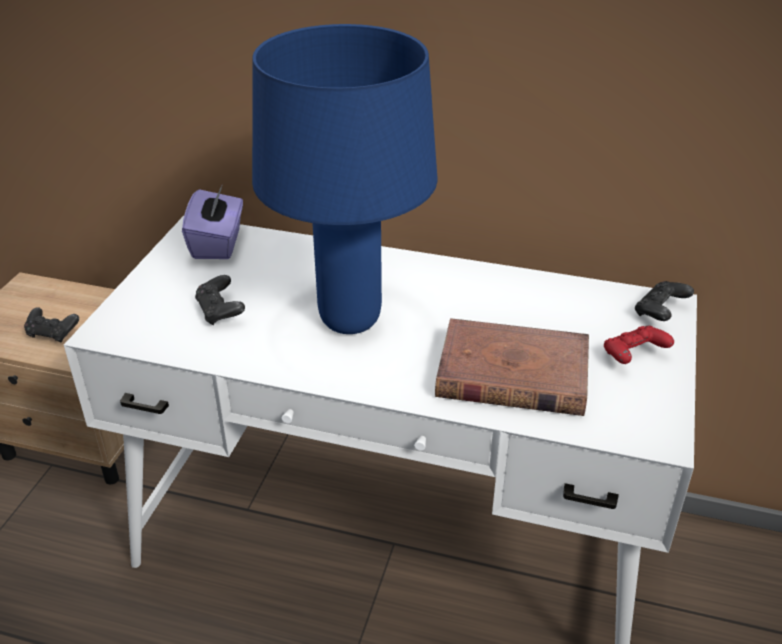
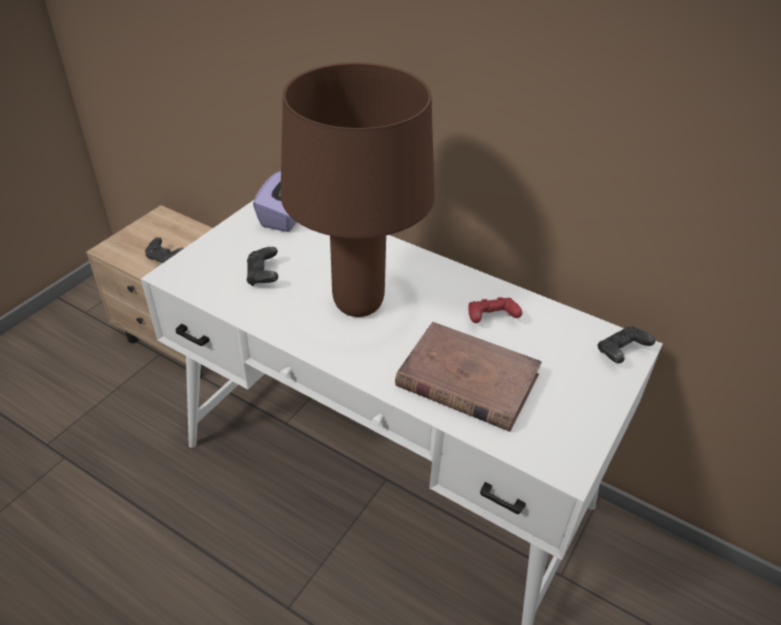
camera: 15 degrees right, 5 degrees up
blue table lamp [252,24,437,334] -> brown table lamp [280,62,435,317]
red game controller [604,325,674,364] -> red game controller moved to [468,297,522,323]

